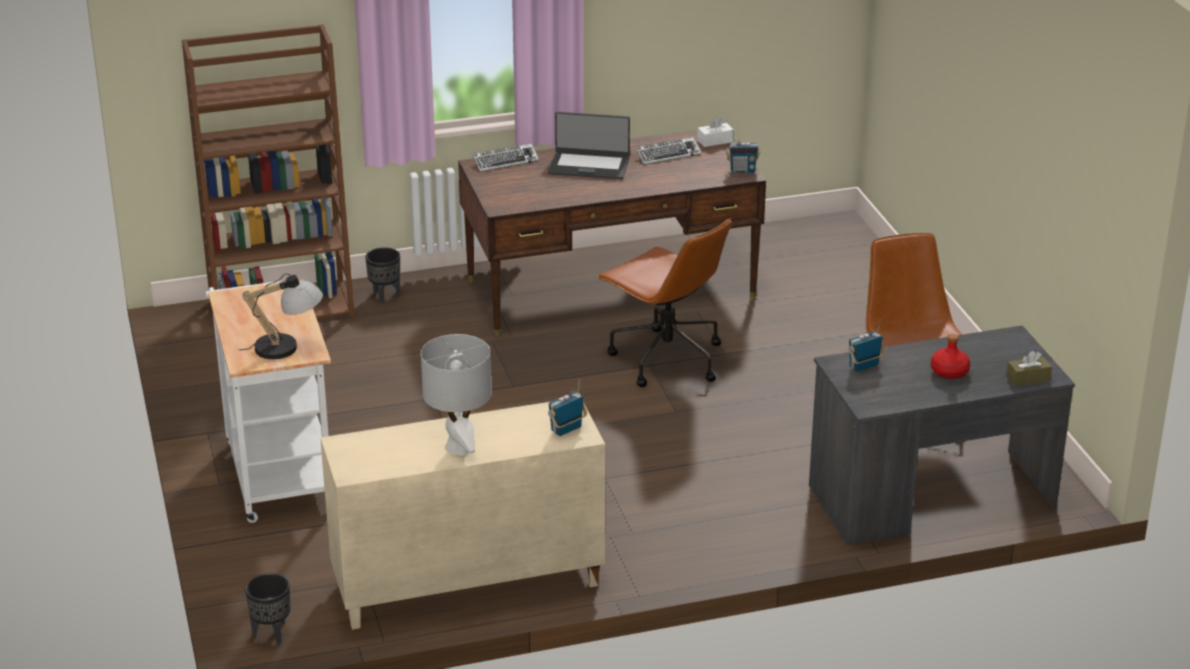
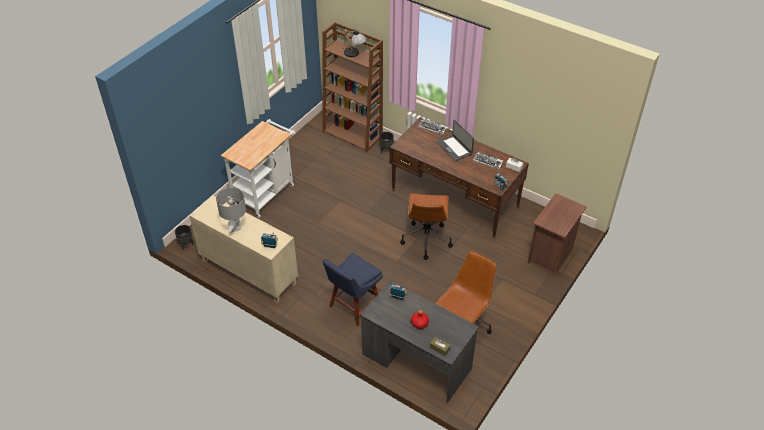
camera: 50 degrees right, 15 degrees up
table lamp [238,273,323,359] -> table lamp moved to [342,29,367,57]
none -> blue chair [323,253,383,326]
none -> brown nightstand [528,193,587,273]

